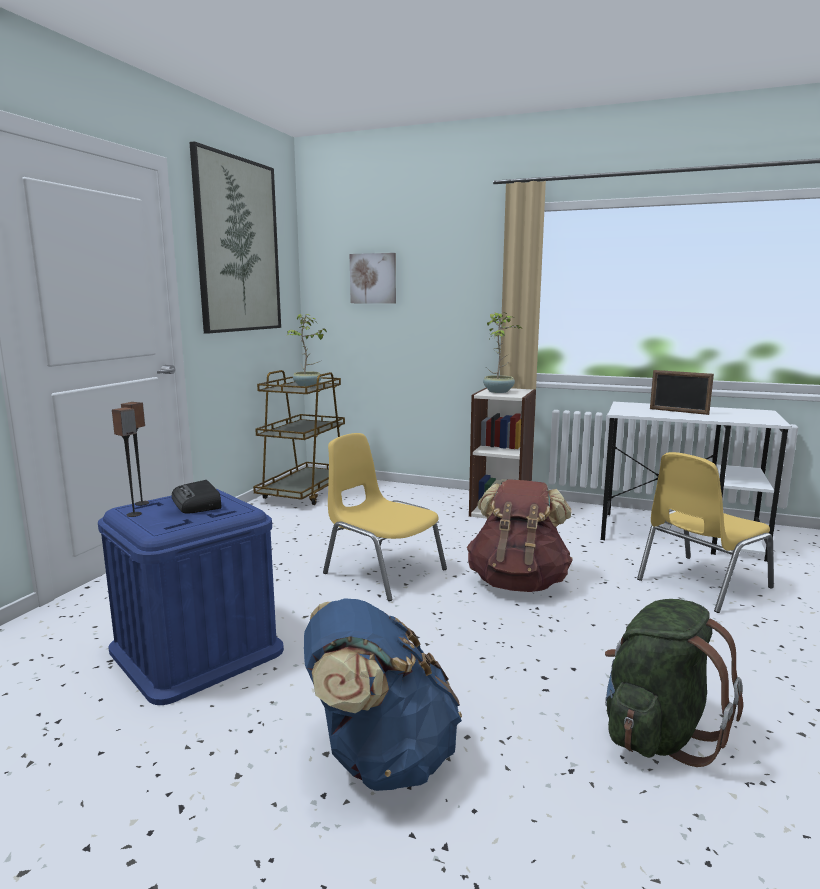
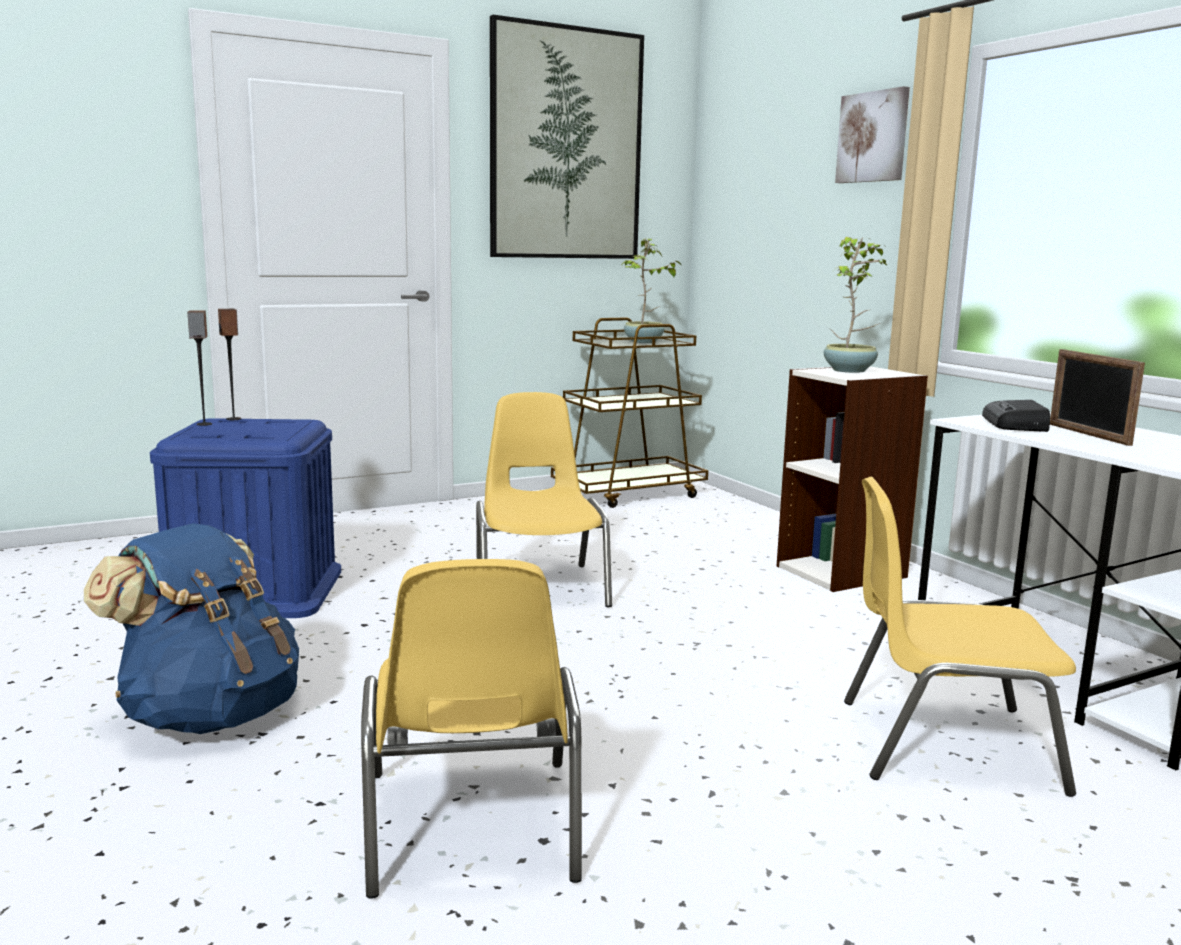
camera: 40 degrees right, 0 degrees up
radio [172,480,222,514] -> radio moved to [982,400,1050,432]
picture [350,253,396,304] -> picture moved to [835,86,910,183]
brown backpack [467,479,573,592] -> none
green backpack [605,599,743,767] -> yellow chair [361,559,582,899]

